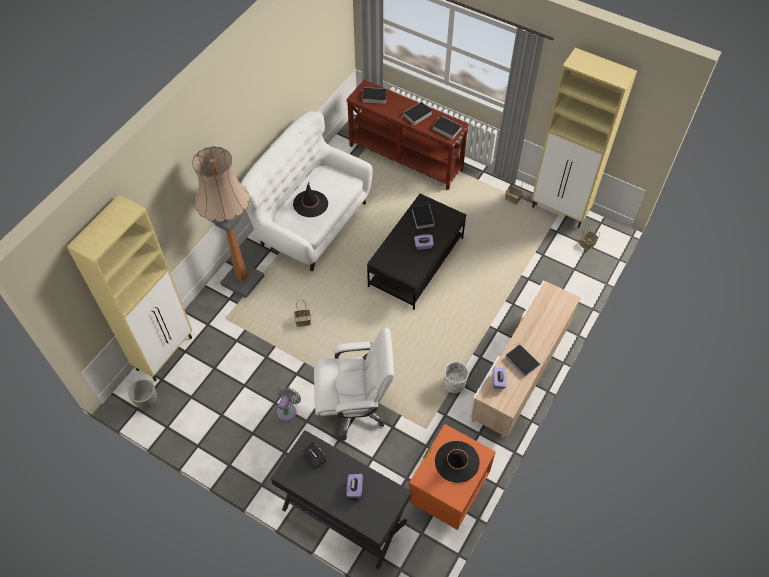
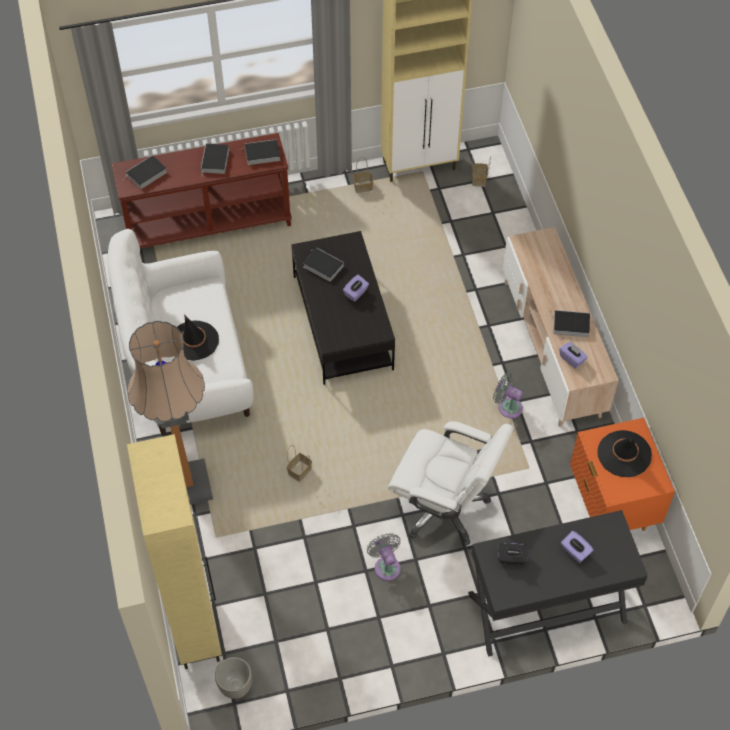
camera: 45 degrees left, 0 degrees up
white office chair [314,328,394,441] -> white office chair turned 75 degrees clockwise [388,421,514,546]
white planter [444,362,469,393] -> grey fan [493,373,523,419]

